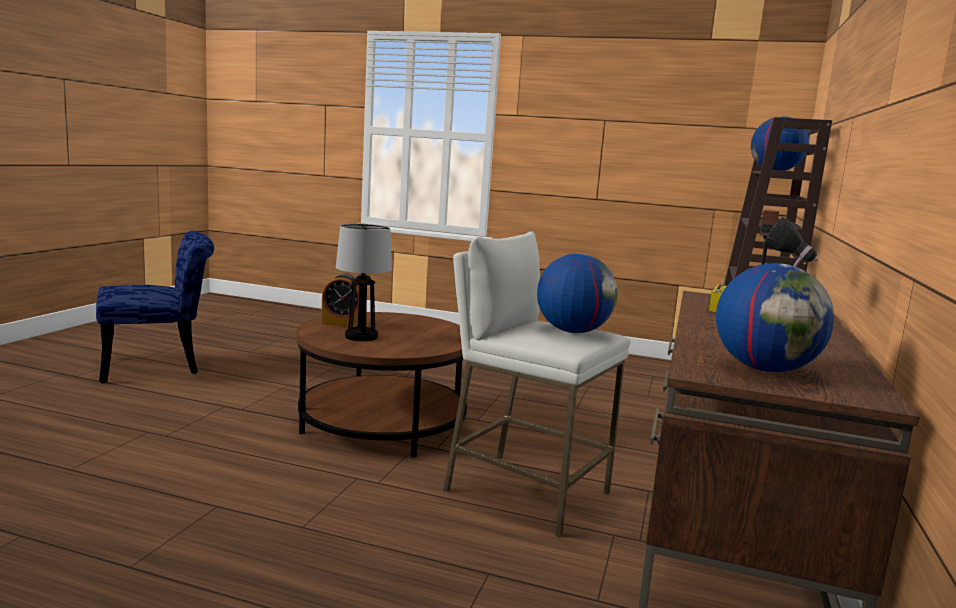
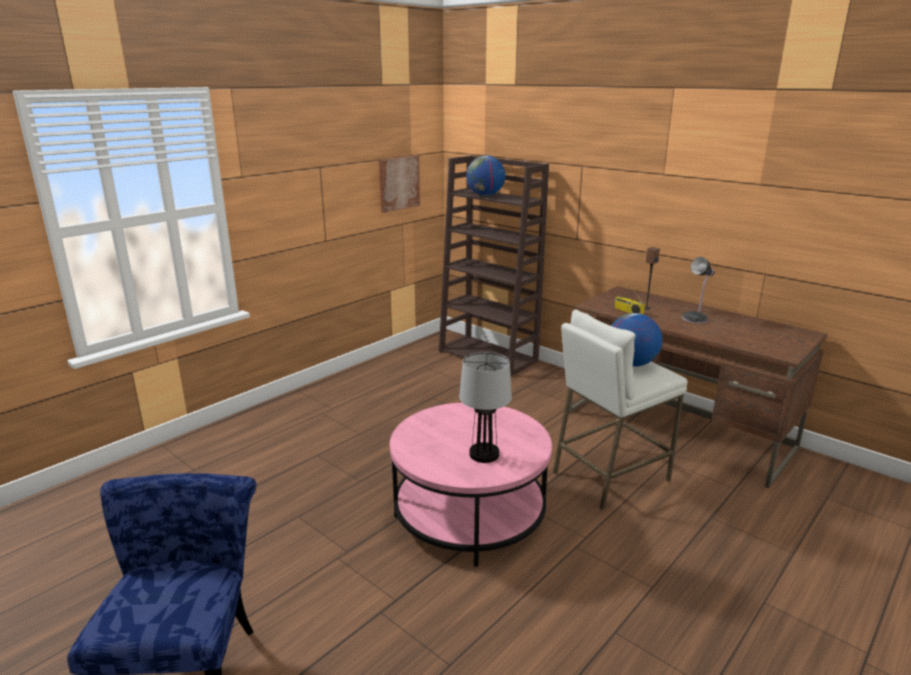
camera: 65 degrees left, 10 degrees up
brown coffee table [296,312,467,457] -> pink coffee table [390,402,552,567]
alarm clock [321,274,360,327] -> none
globe [716,263,834,372] -> none
none -> picture [379,155,420,213]

